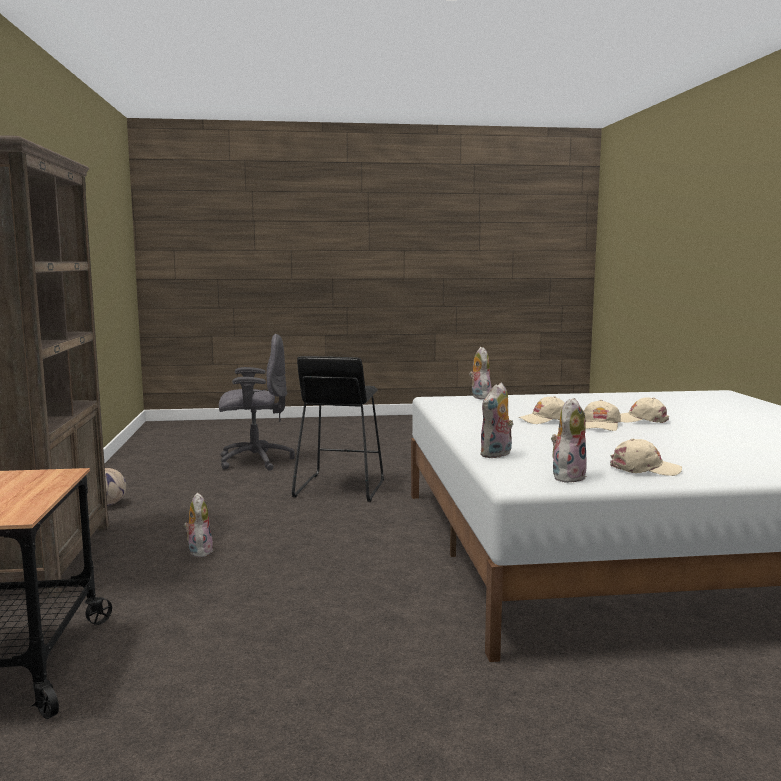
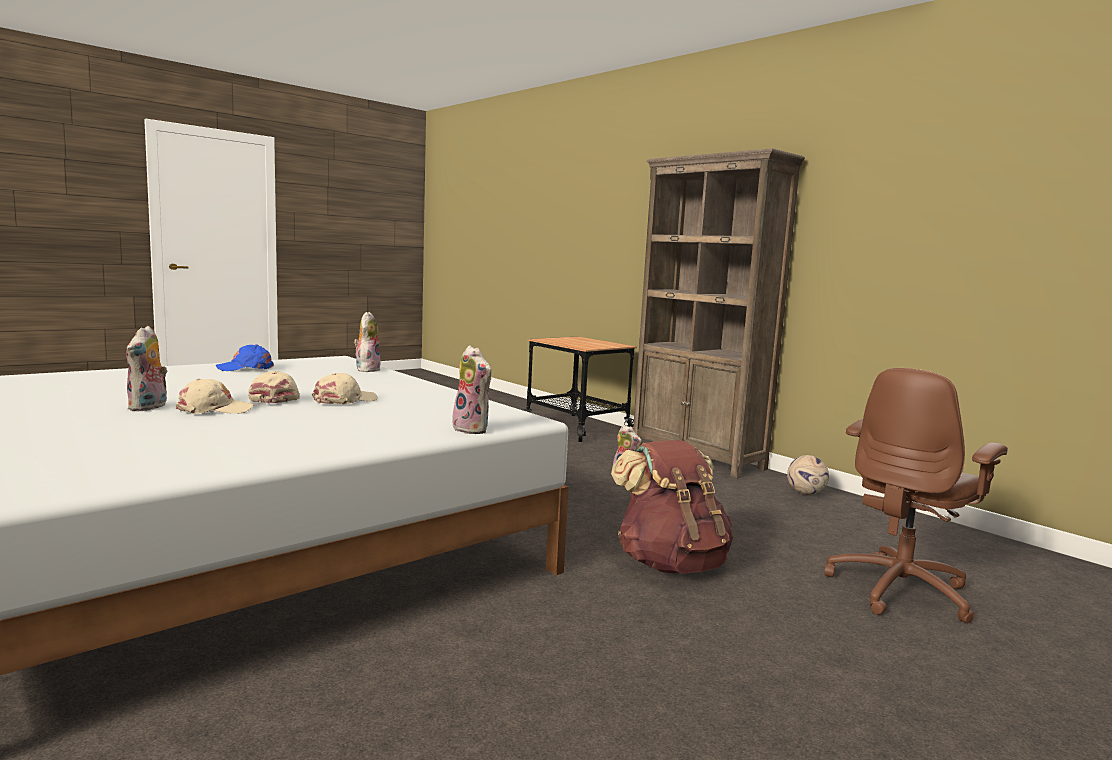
camera: 145 degrees right, 0 degrees up
grey office chair [219,334,295,471] -> brown office chair [824,368,1008,624]
black stool [292,356,384,502] -> brown backpack [611,440,733,574]
plush toy [551,398,587,483] -> plush toy moved to [126,326,167,411]
beige cap [610,439,682,476] -> blue cap [216,344,274,371]

